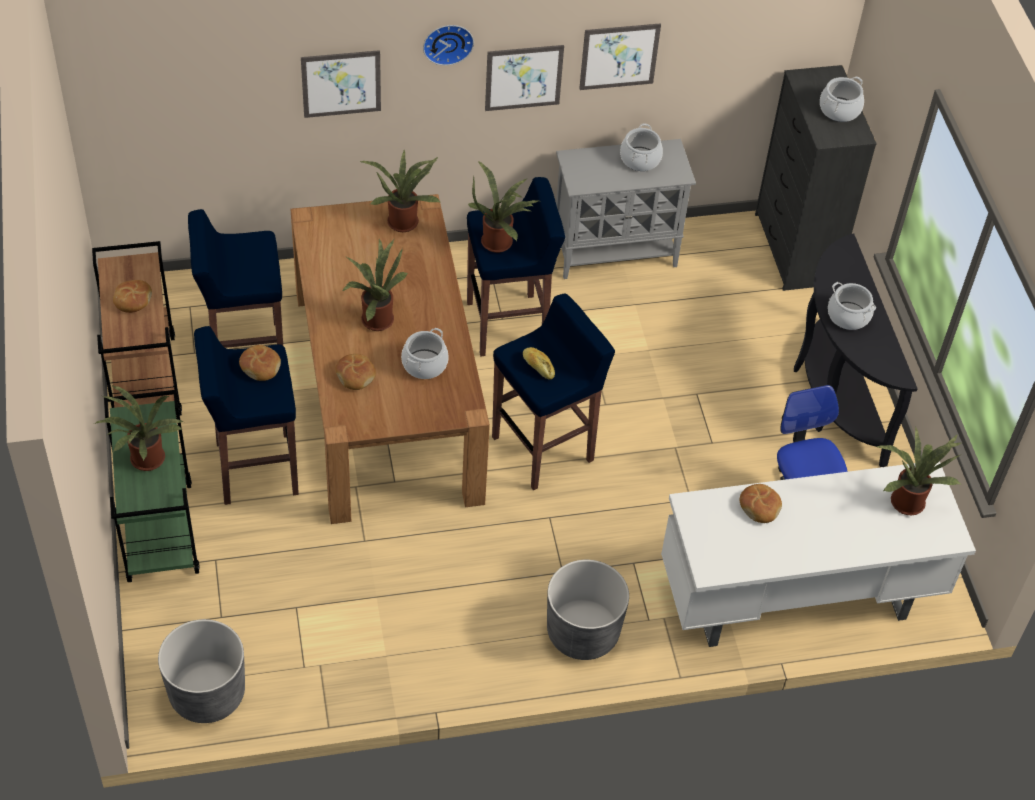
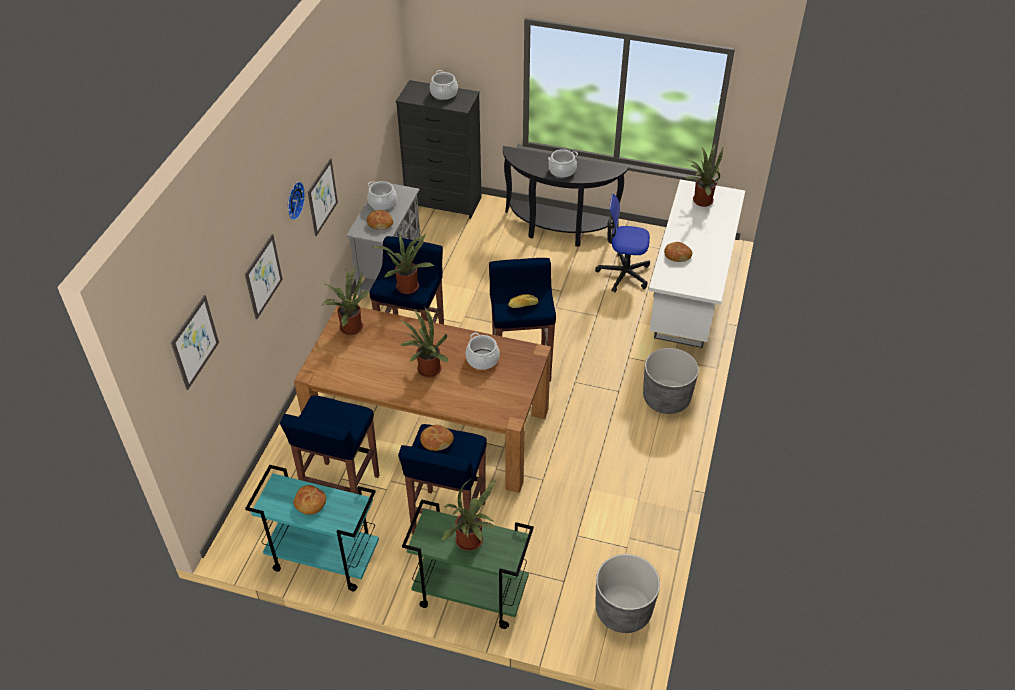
camera: 60 degrees left, 5 degrees down
brown cart [92,241,182,416] -> turquoise cart [245,465,379,591]
bread [336,354,376,390] -> bread moved to [367,210,393,230]
picture [579,23,661,90] -> picture moved to [171,295,219,390]

